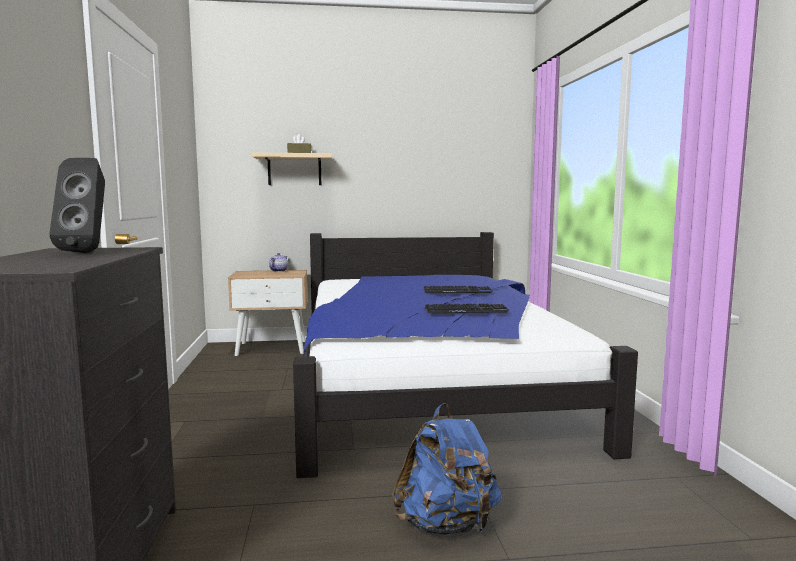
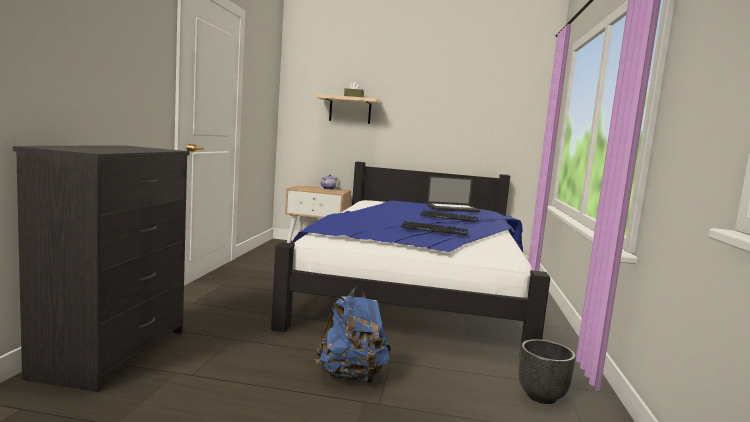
camera: 15 degrees right, 0 degrees up
black speaker [49,158,105,253] -> none
none -> laptop [427,176,480,212]
none -> black planter [518,339,576,404]

